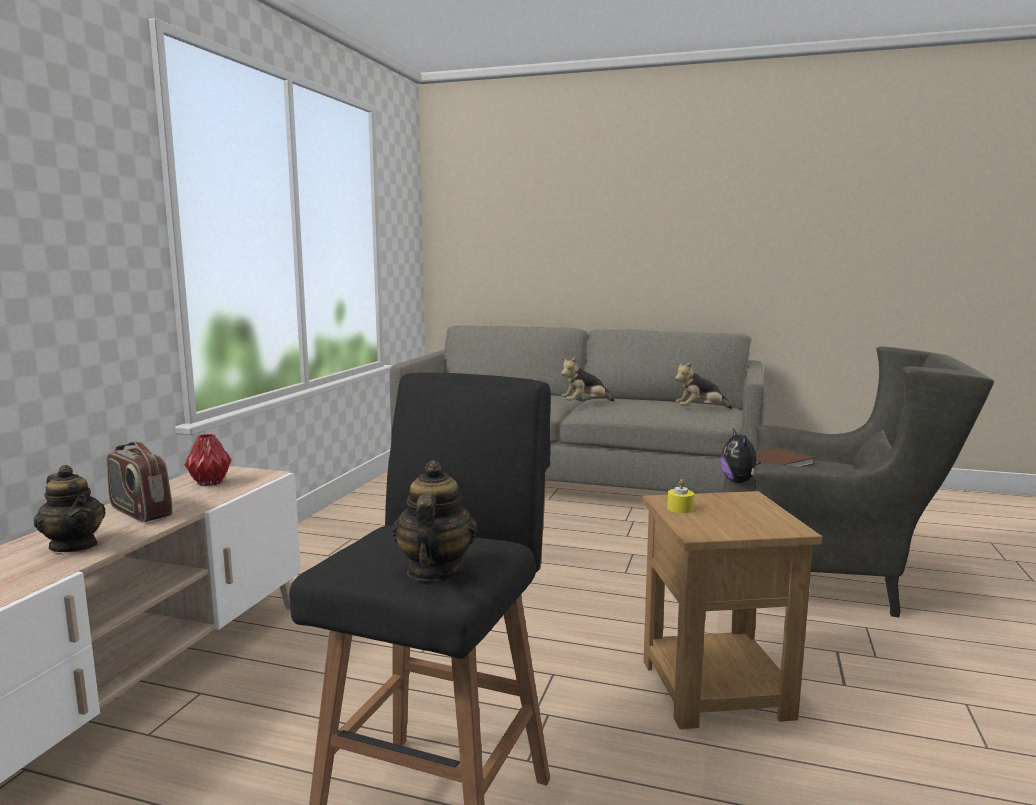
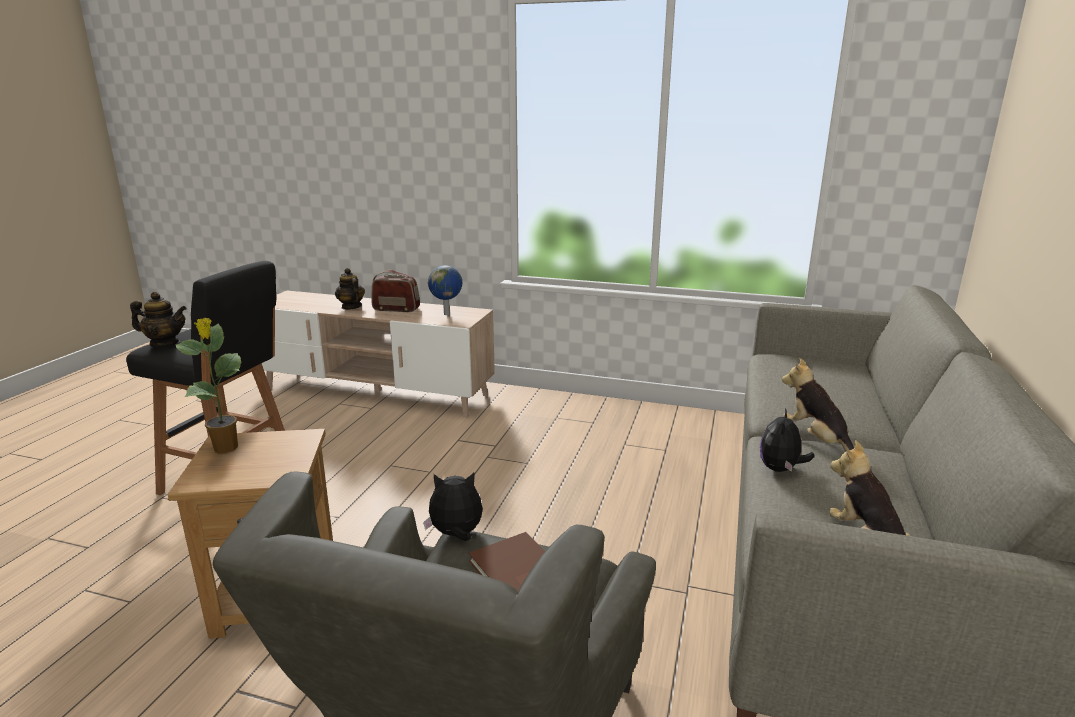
camera: 90 degrees right, 10 degrees up
teapot [34,465,106,552] -> teapot turned 105 degrees clockwise [335,268,365,310]
radio [107,442,173,522] -> radio turned 60 degrees clockwise [371,269,420,312]
red vase [185,434,232,486] -> globe [428,265,462,315]
yellow candle [667,479,694,513] -> none
none -> potted plant [176,318,241,453]
none -> plush toy [760,408,815,472]

